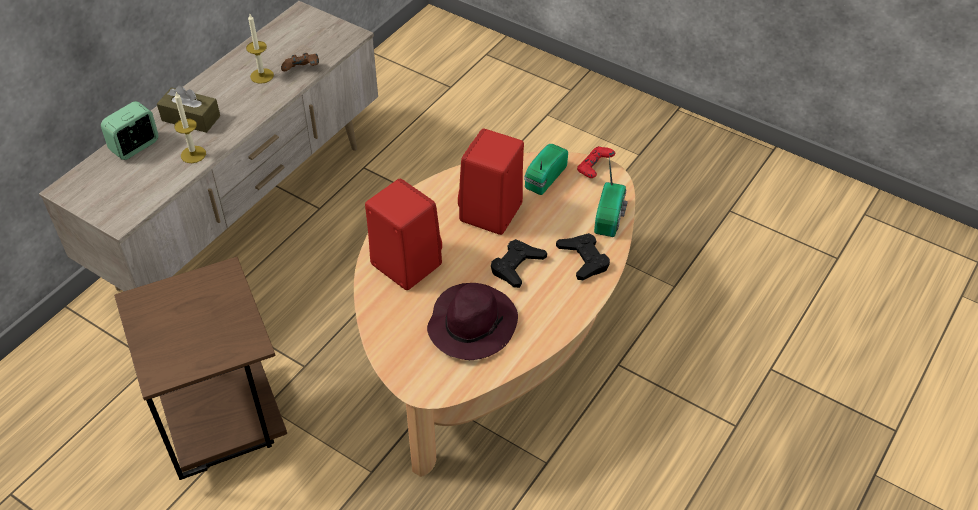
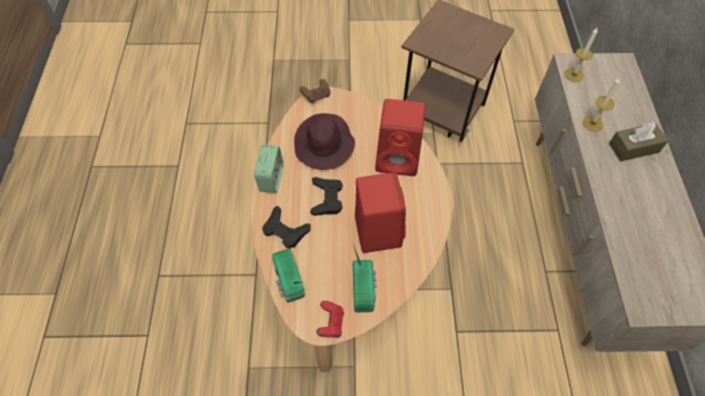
camera: 145 degrees right, 10 degrees up
alarm clock [101,101,159,160] -> alarm clock moved to [254,145,283,193]
candle [246,14,274,84] -> candle moved to [565,28,598,82]
brown game controller [281,53,319,71] -> brown game controller moved to [300,79,331,103]

